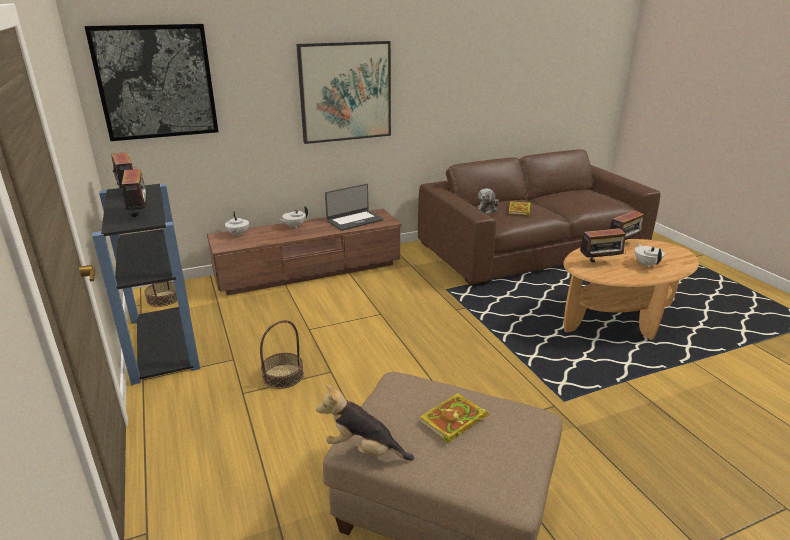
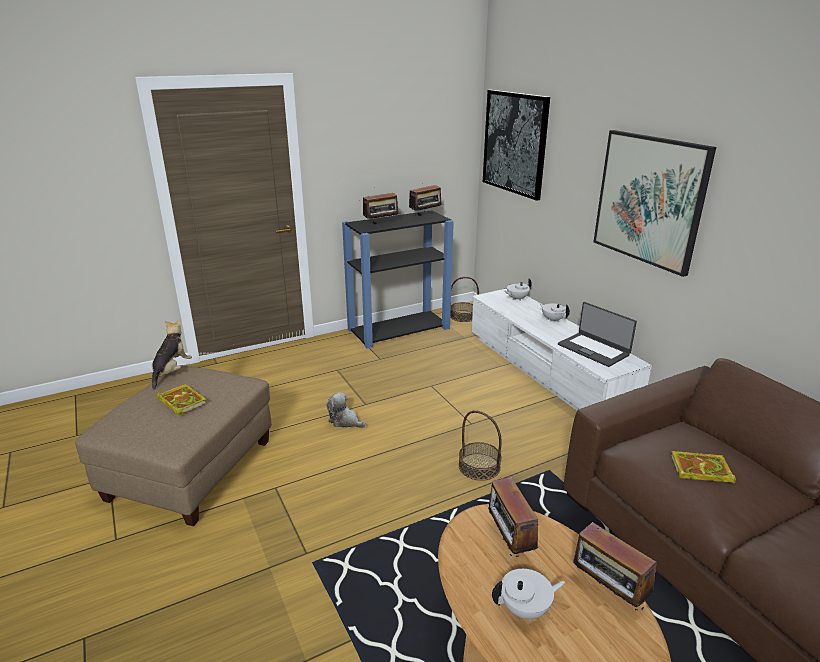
camera: 85 degrees right, 0 degrees up
brown tv stand [207,209,401,295] -> white tv stand [472,288,652,411]
basket [260,320,304,389] -> basket moved to [459,410,502,481]
plush toy [478,189,499,214] -> plush toy moved to [326,392,366,428]

